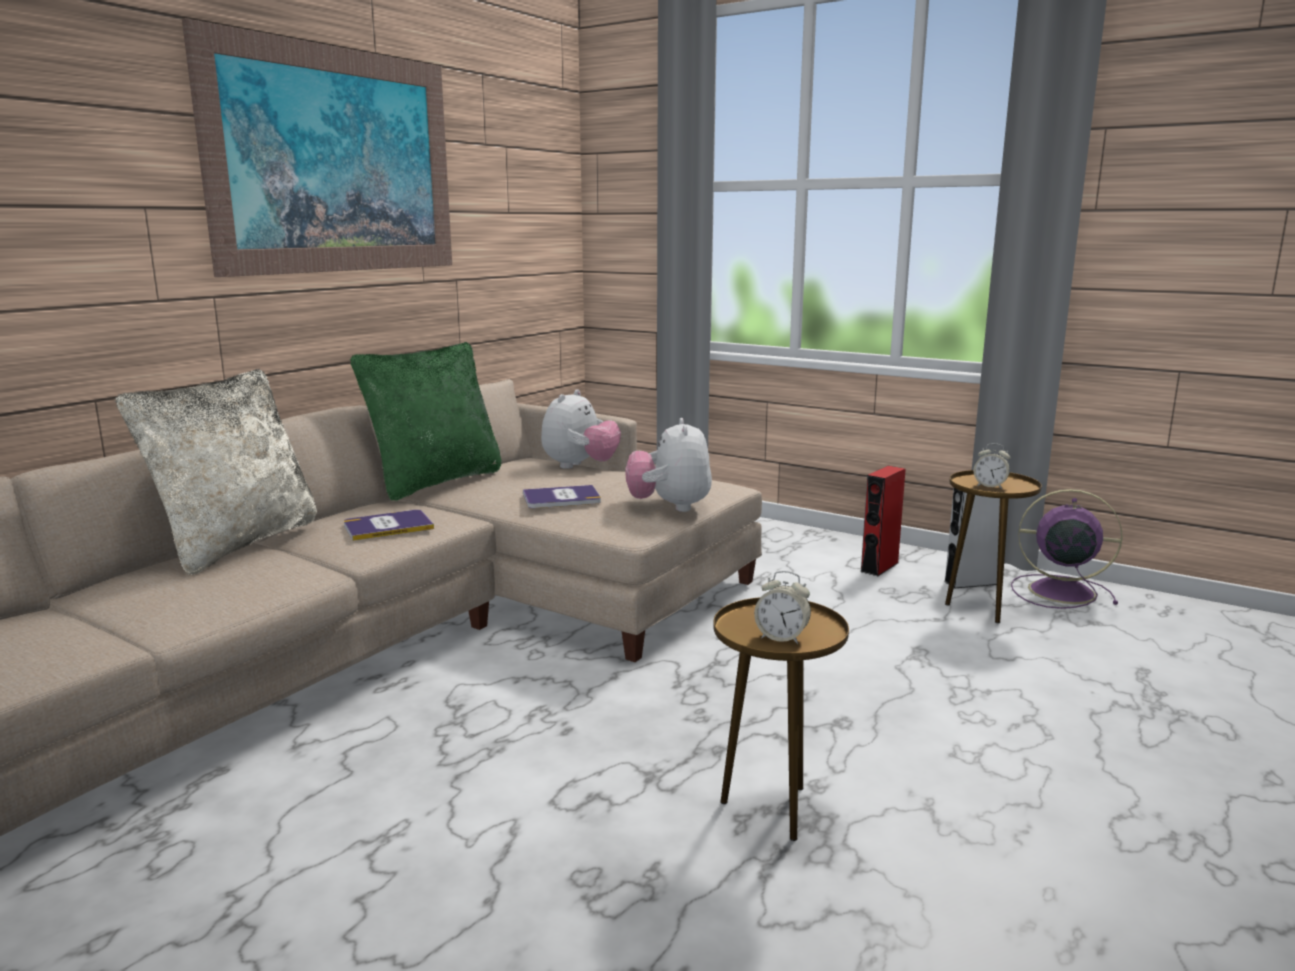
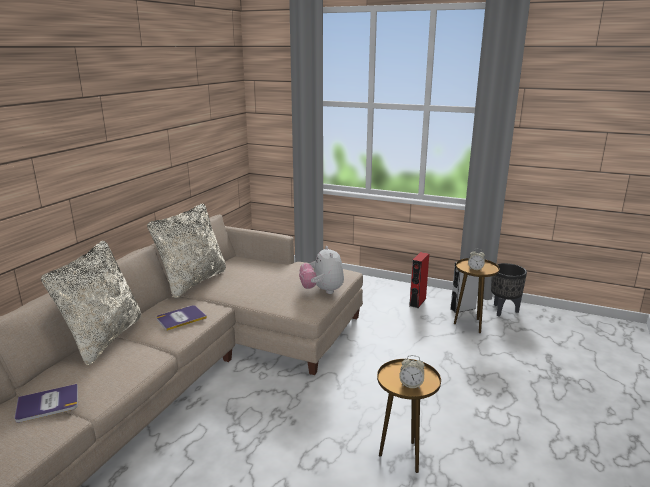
camera: 10 degrees left, 5 degrees up
picture [182,18,452,277] -> none
green pillow [350,342,502,501] -> beige pillow [147,203,226,298]
book [523,485,601,508] -> book moved to [15,384,78,423]
plush toy [541,389,621,469] -> none
purple fan [1011,489,1123,609] -> black planter [491,263,527,317]

